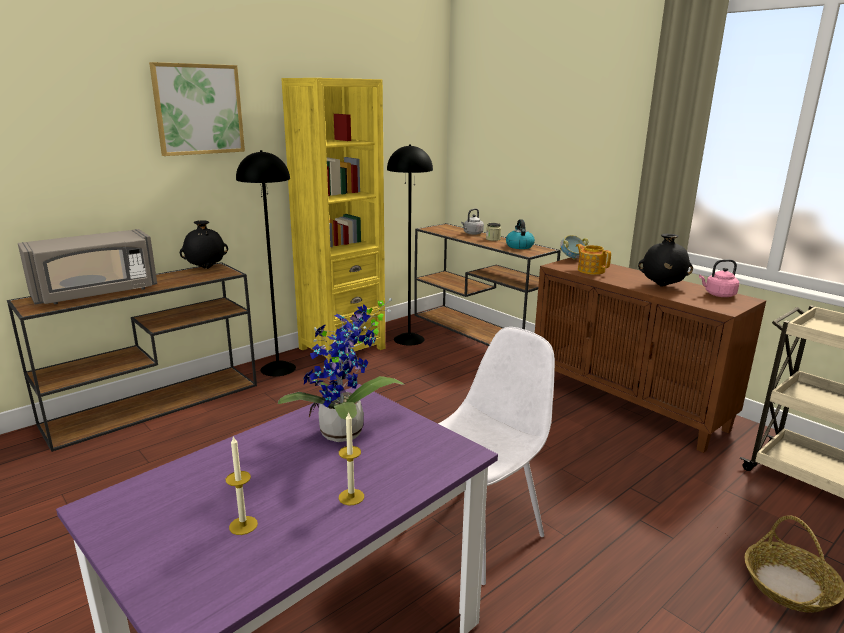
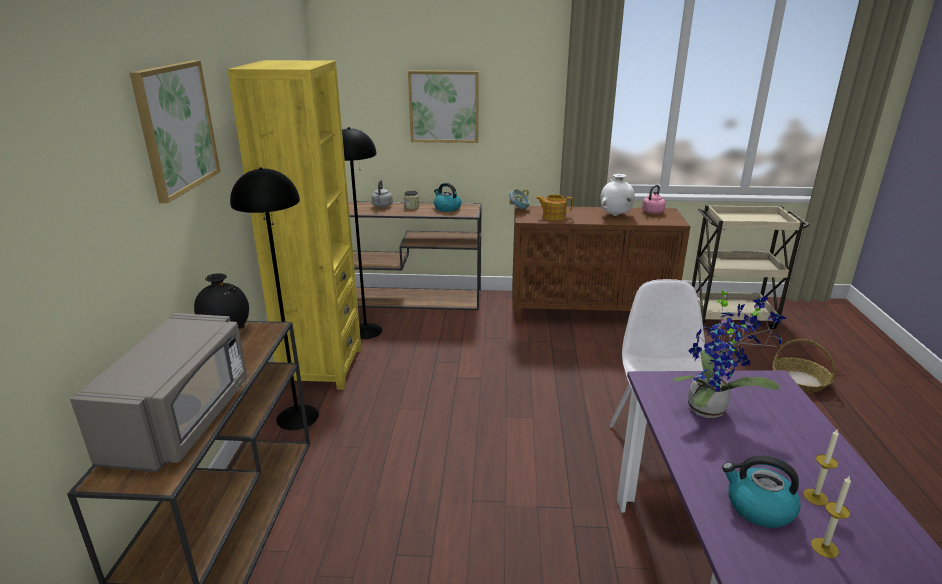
camera: 45 degrees left, 5 degrees up
candle [339,412,364,505] -> candle moved to [811,475,851,558]
black vase [638,234,693,287] -> white vase [600,174,635,216]
none -> picture [408,71,479,143]
none -> kettle [722,455,801,528]

